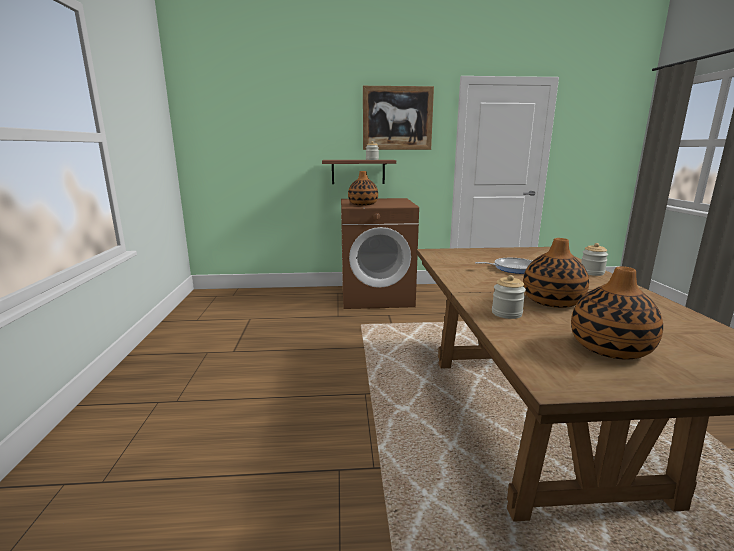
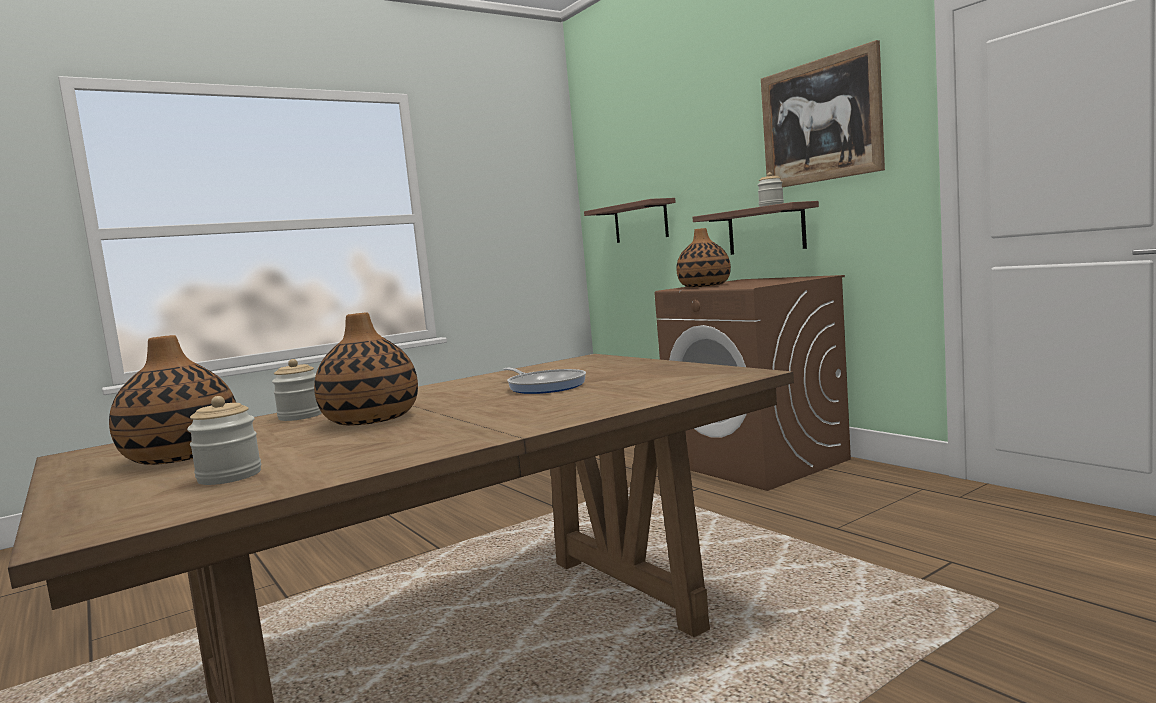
camera: 60 degrees right, 10 degrees down
jar [581,243,608,276] -> jar moved to [187,396,261,485]
none -> shelf [584,198,676,243]

